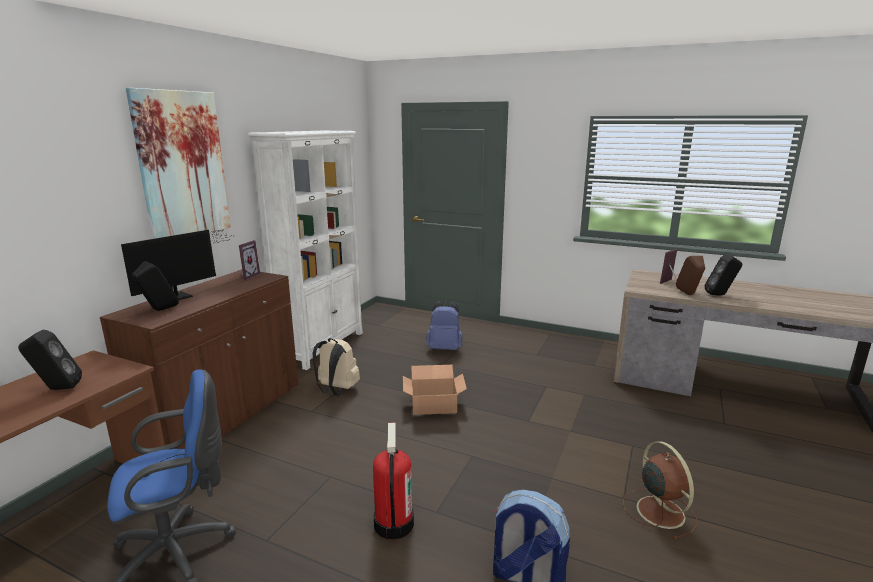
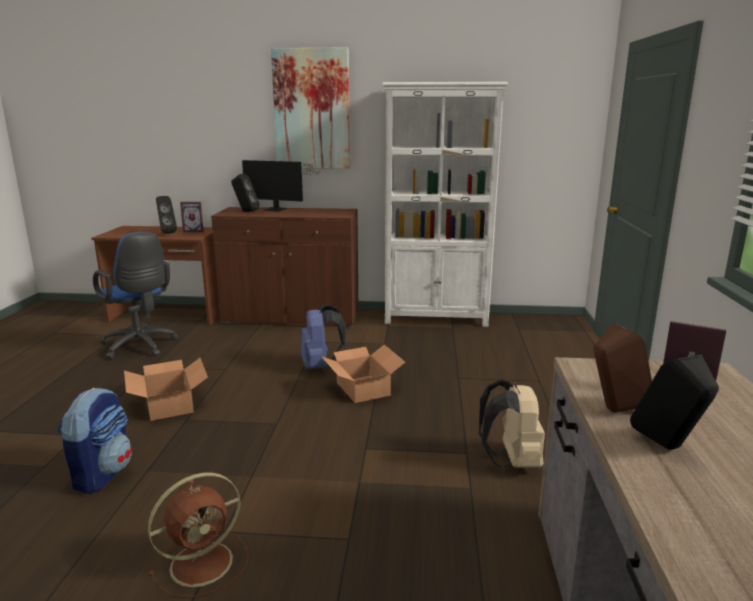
camera: 70 degrees right, 0 degrees up
picture frame [239,240,260,280] -> picture frame moved to [180,202,204,232]
beige backpack [313,338,360,396] -> beige backpack moved to [479,380,545,468]
fire extinguisher [373,423,414,540] -> cardboard box [124,358,208,421]
blue backpack [426,301,463,350] -> blue backpack moved to [301,305,346,369]

